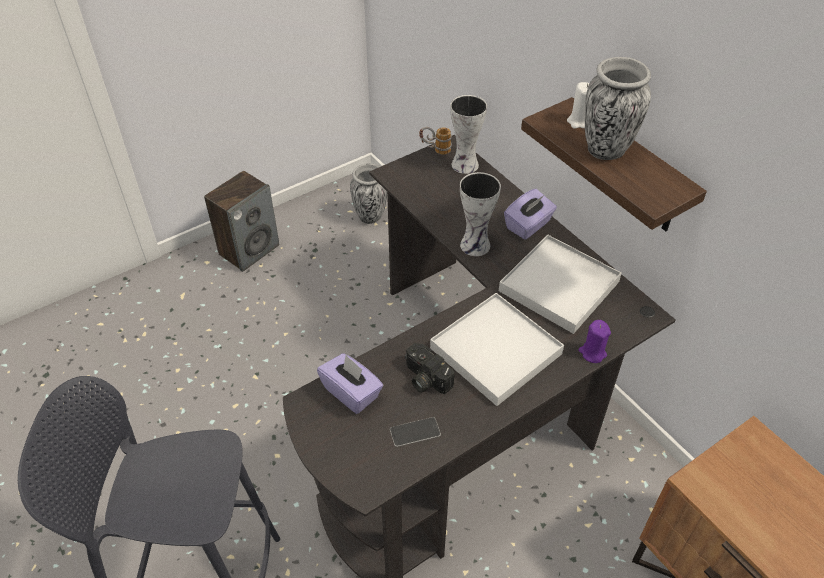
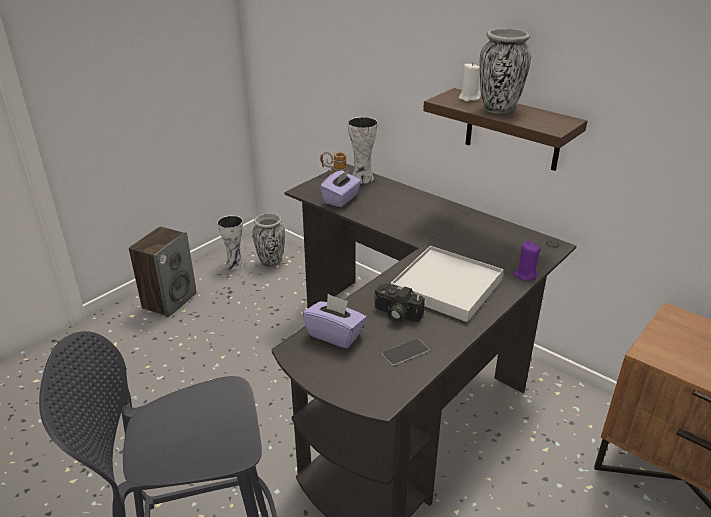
camera: 15 degrees left, 15 degrees down
vase [460,172,501,256] -> vase moved to [217,215,245,270]
white tray [499,235,622,334] -> none
purple tissue box [504,189,557,240] -> purple tissue box moved to [320,170,361,207]

